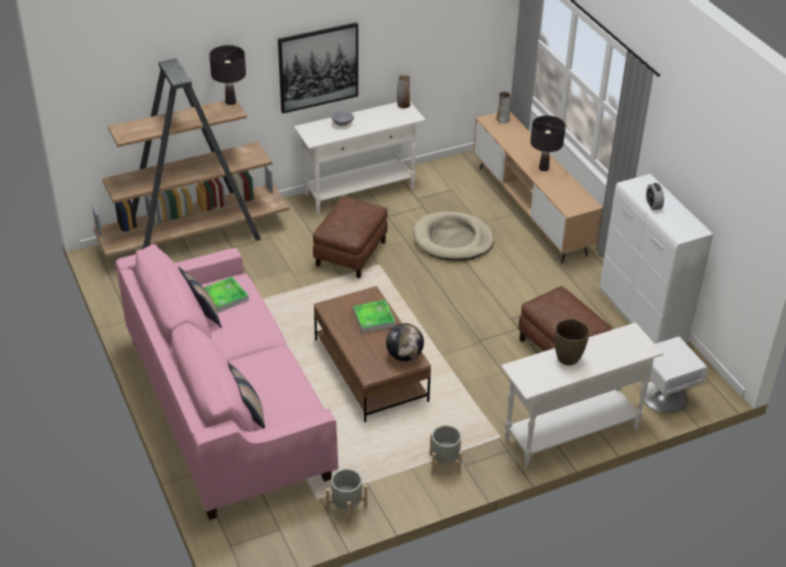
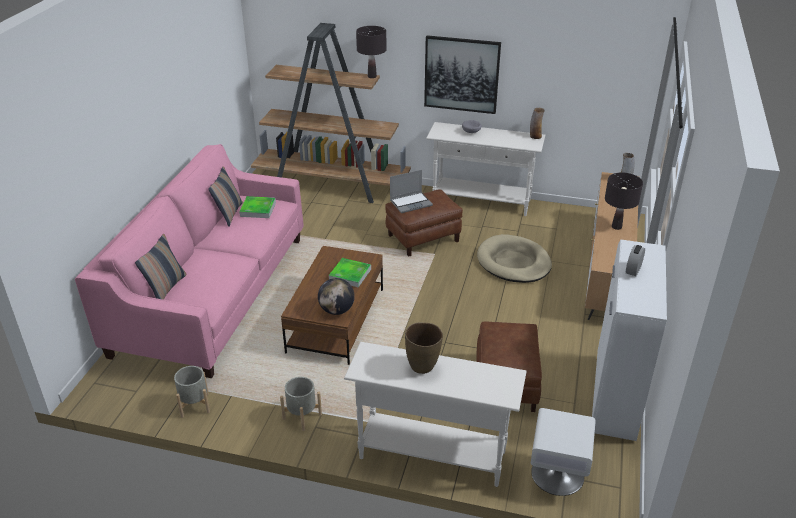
camera: 40 degrees right, 5 degrees down
none -> laptop [390,170,433,213]

